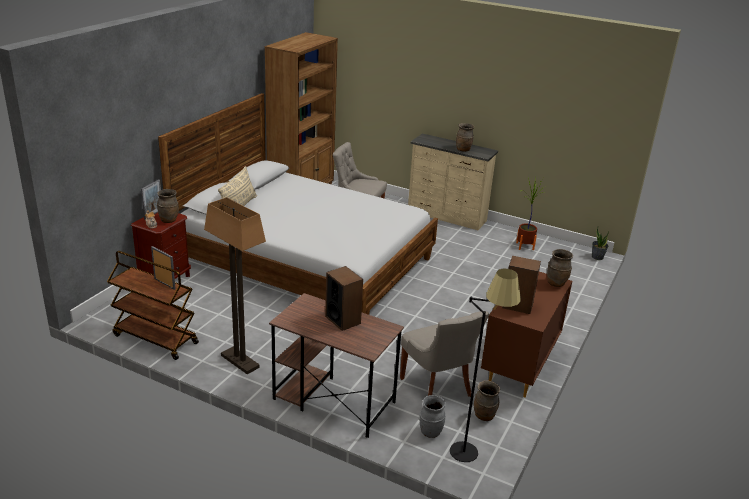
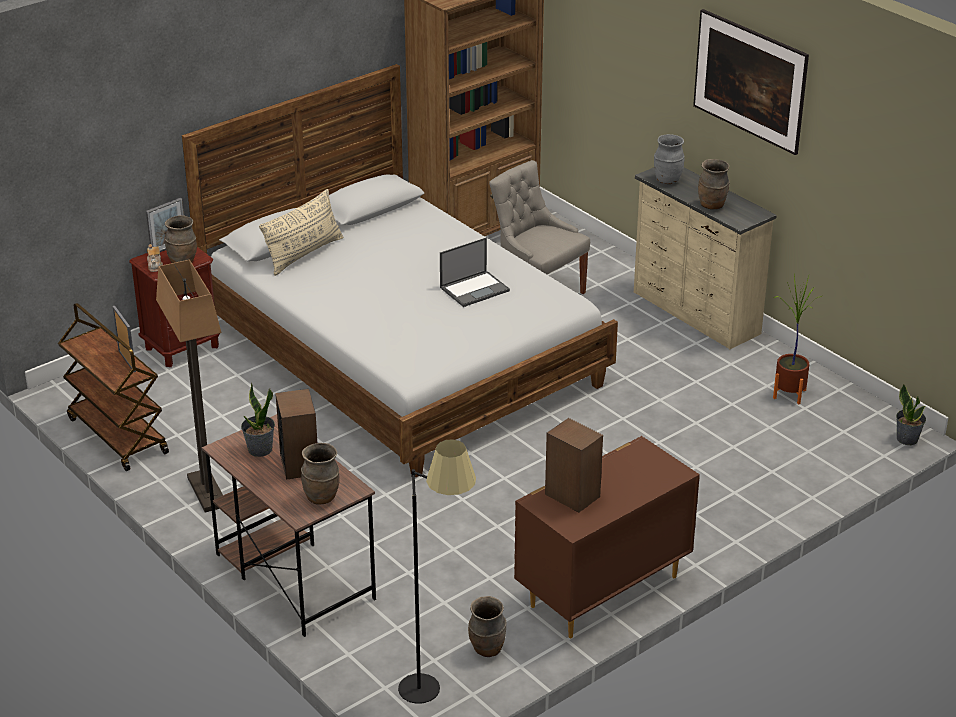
camera: 25 degrees right, 5 degrees up
grey chair [400,311,489,397] -> none
grey vase [419,395,446,438] -> grey vase moved to [654,134,684,184]
brown vase [547,249,573,287] -> brown vase moved to [301,443,340,505]
none -> potted plant [241,383,275,457]
none -> laptop [440,238,510,307]
none -> picture [693,9,809,155]

